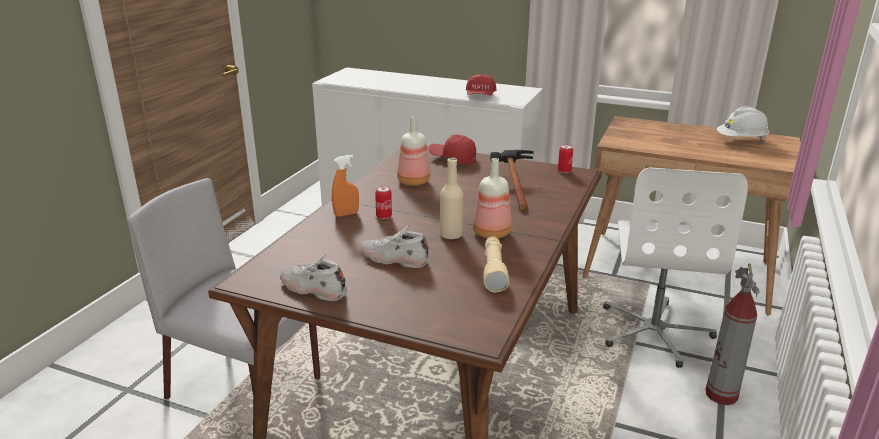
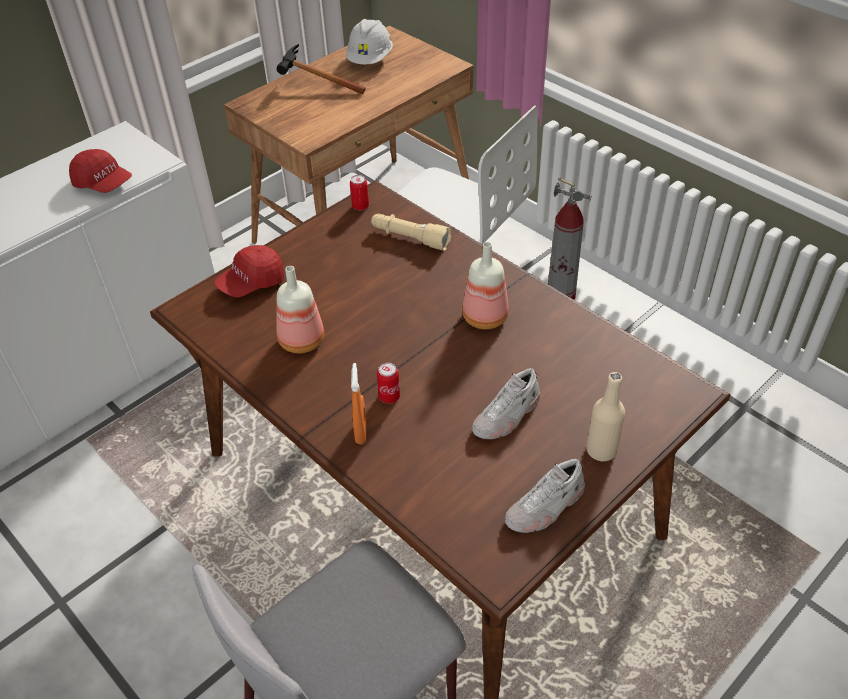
camera: 65 degrees left, 20 degrees up
beige bottle [440,158,463,240] -> beige bottle moved to [586,372,625,461]
beige flashlight [483,236,509,293] -> beige flashlight moved to [371,214,451,251]
hammer [490,150,534,210] -> hammer moved to [277,44,366,94]

